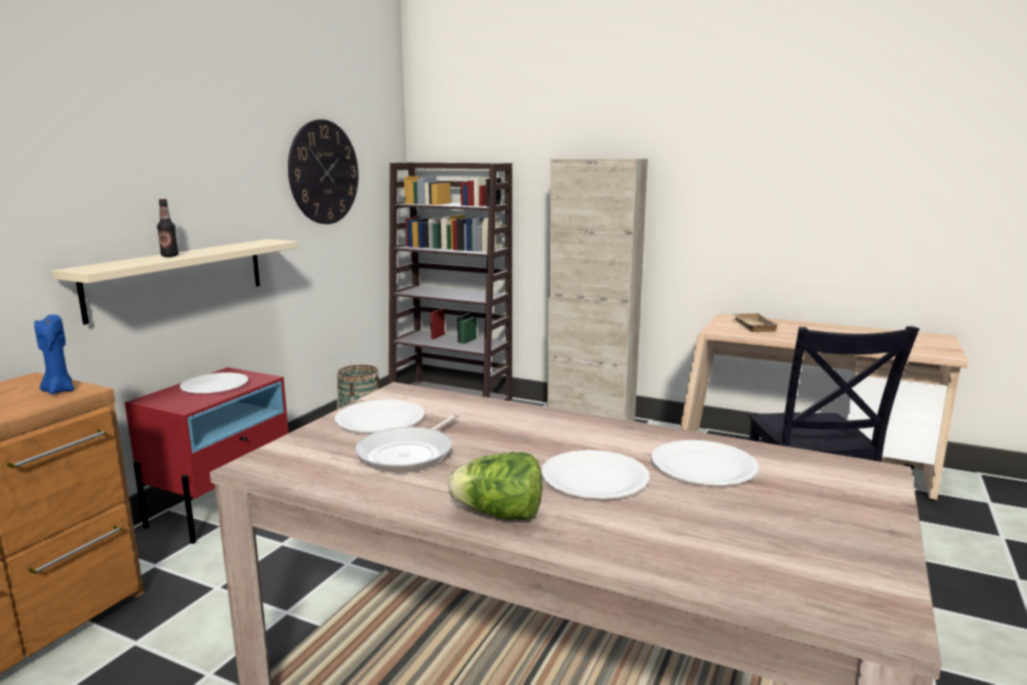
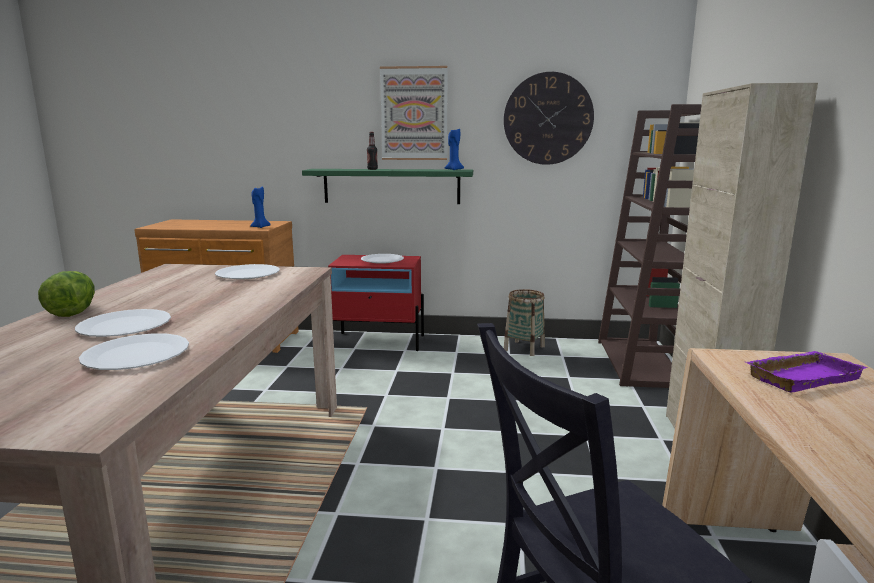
camera: 70 degrees right, 0 degrees up
beige shelf [52,239,298,325] -> green shelf [302,169,473,204]
frying pan [355,414,459,473] -> none
beige tray [732,313,778,332] -> purple tray [746,351,867,392]
none -> picture [380,66,448,160]
none -> blue candle [445,129,464,170]

